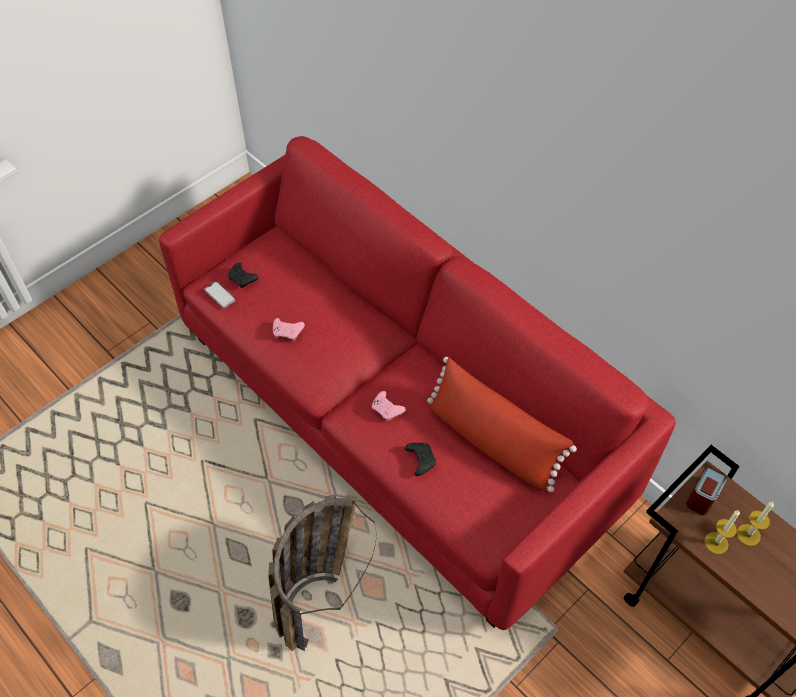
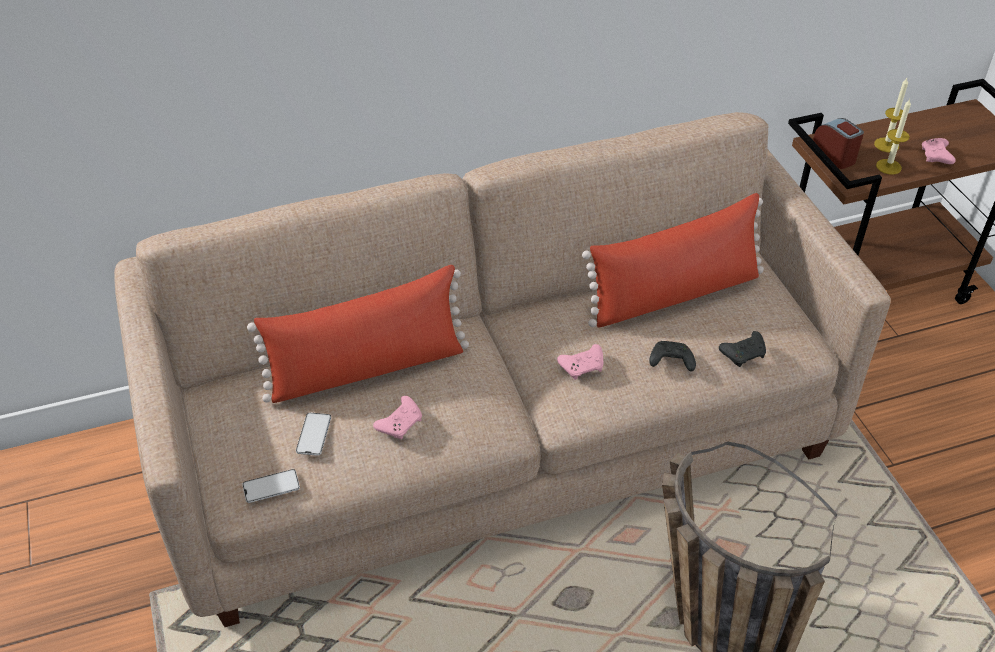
camera: 65 degrees left, 10 degrees down
red sofa [159,136,676,630] -> beige sofa [114,112,891,627]
black game controller [228,263,258,288] -> black game controller moved to [719,331,766,367]
none -> red pillow [247,265,469,403]
none -> phone [296,413,331,456]
none -> pink game controller [922,138,956,164]

